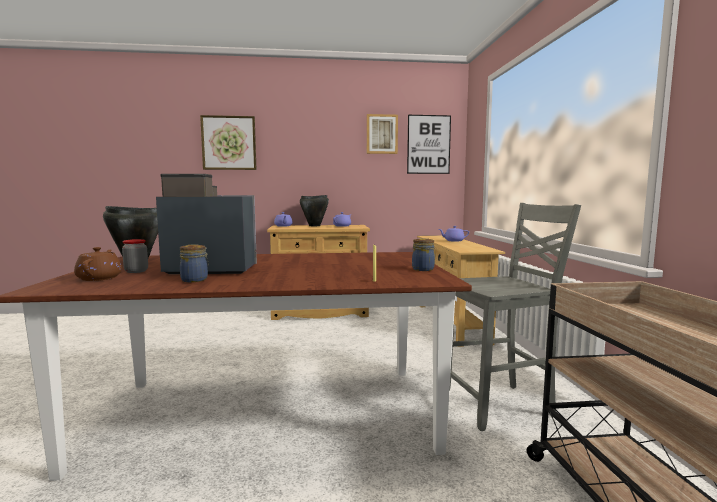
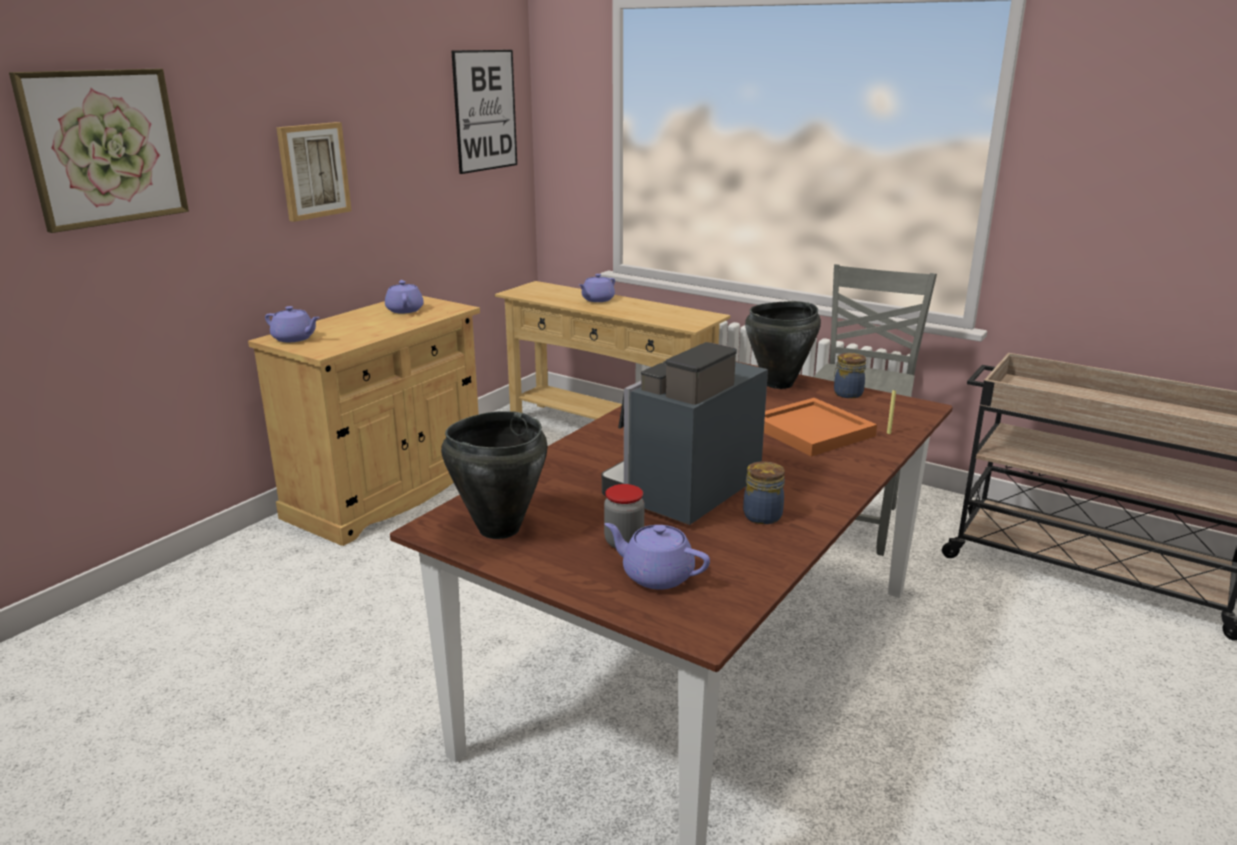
camera: 50 degrees left, 15 degrees up
brown teapot [74,247,122,281] -> purple teapot [604,523,710,590]
black cooking pot [300,195,329,226] -> black cooking pot moved to [745,301,821,389]
picture [367,114,398,154] -> picture moved to [276,122,351,222]
none -> orange tray [764,398,877,457]

